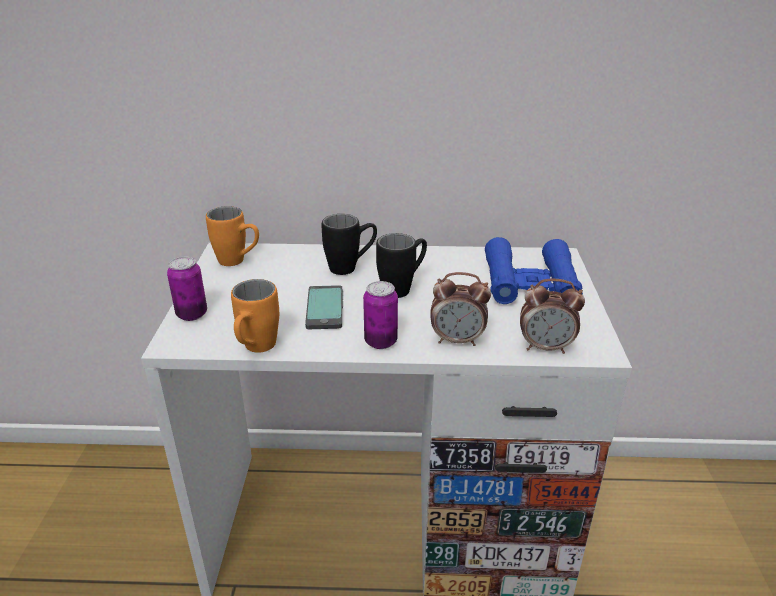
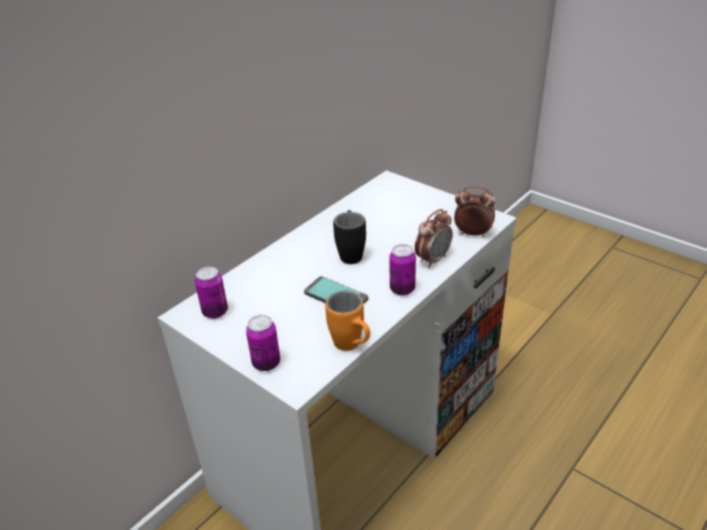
camera: 50 degrees left, 5 degrees up
orange mug [206,206,259,266] -> can [195,266,228,319]
black mug [322,214,377,275] -> none
blue binoculars [485,237,583,304] -> none
alarm clock [520,278,585,354] -> alarm clock turned 120 degrees counterclockwise [454,186,495,237]

